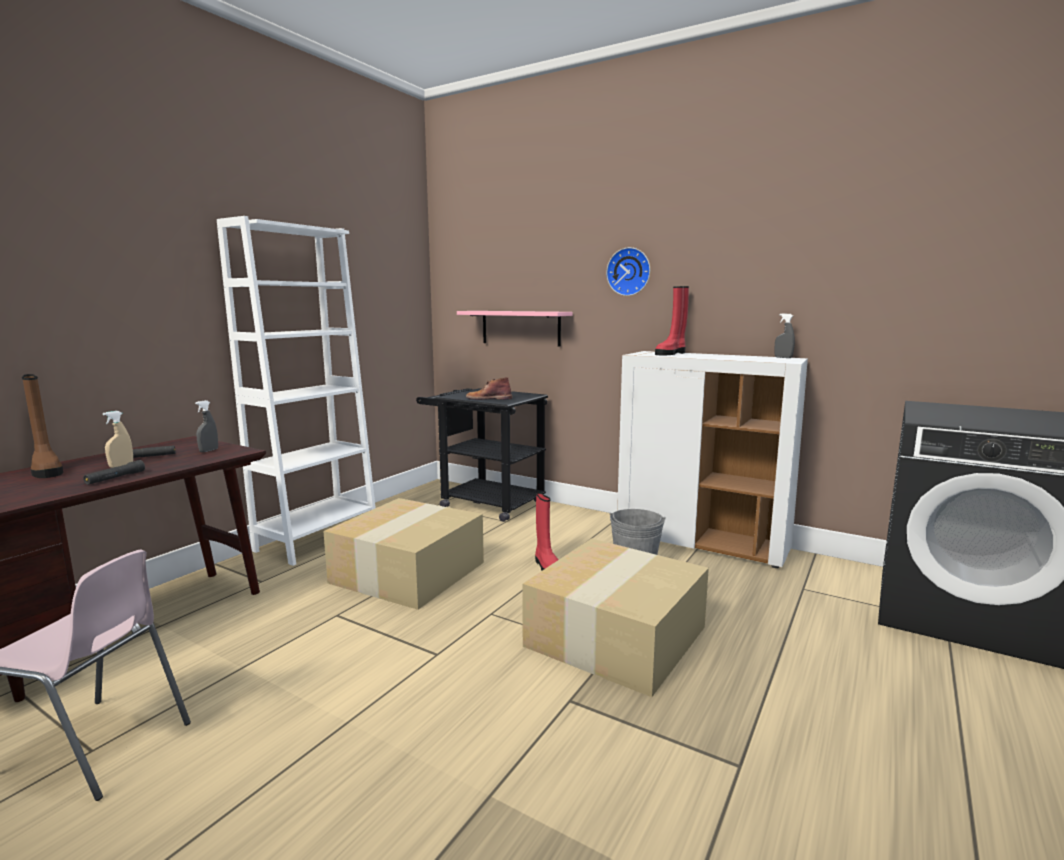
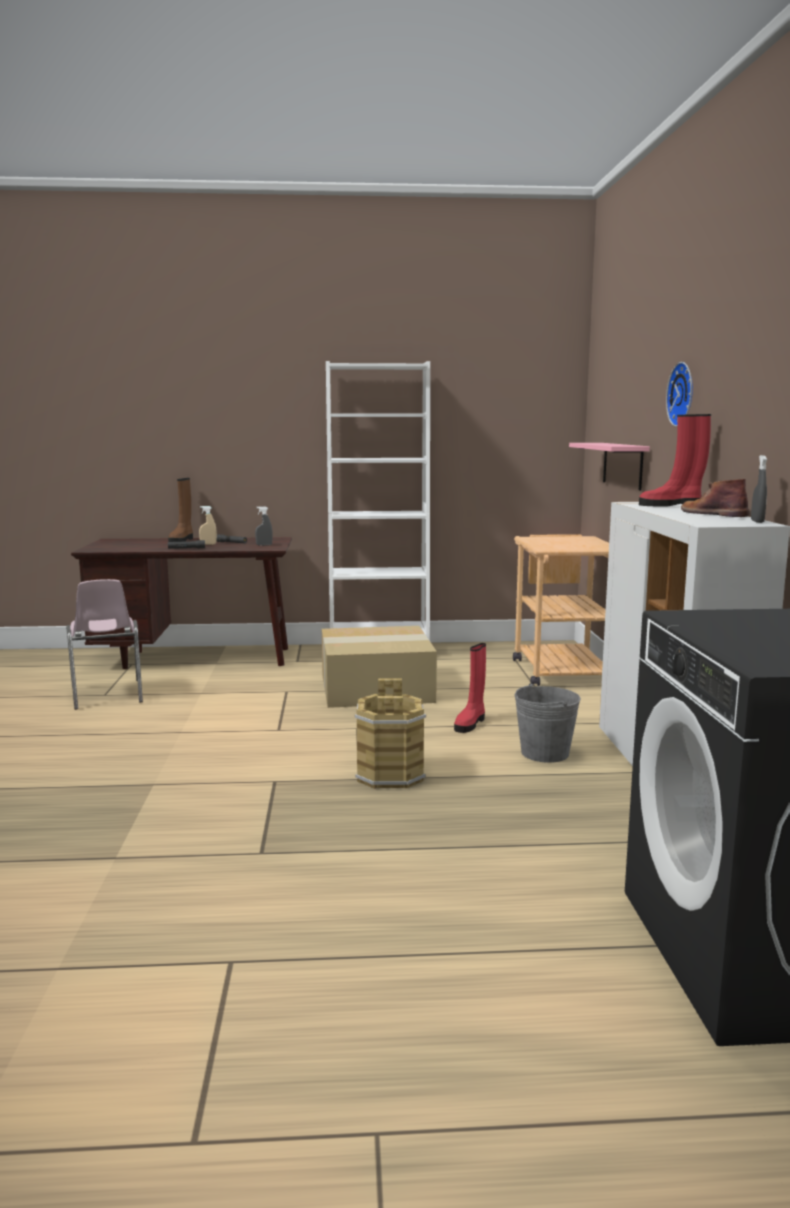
camera: 55 degrees right, 0 degrees up
black cart [416,388,548,522] -> beige cart [513,534,609,686]
brown boot [466,377,512,400] -> brown boot moved to [681,479,750,517]
cardboard box [522,538,709,697] -> brown bucket [355,679,426,789]

